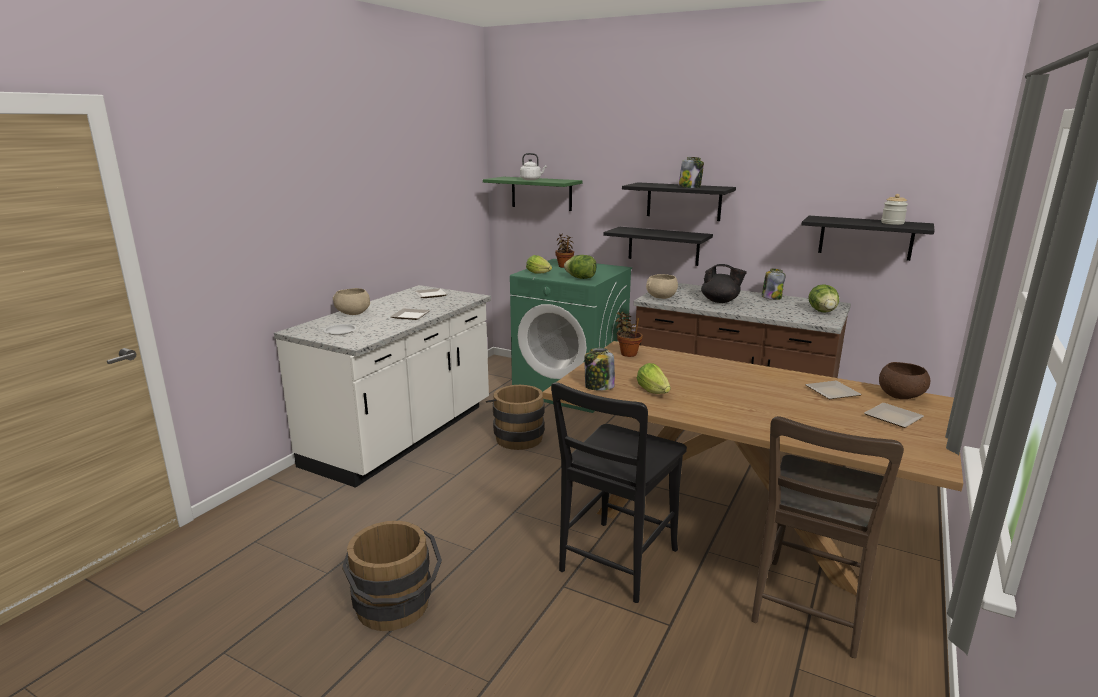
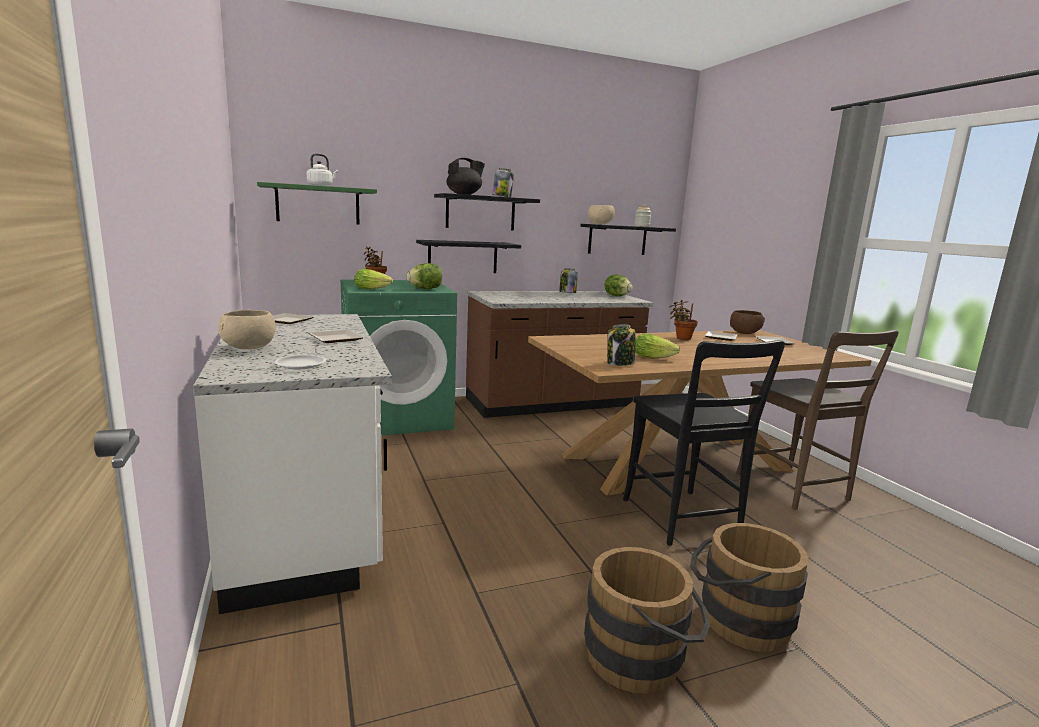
camera: 50 degrees left, 5 degrees down
brown bucket [486,385,545,450] -> brown bucket moved to [690,523,809,652]
potted plant [615,311,643,357] -> potted plant moved to [669,300,698,340]
beige bowl [646,274,678,299] -> beige bowl moved to [588,205,615,224]
black teapot [701,264,747,303] -> black teapot moved to [446,158,485,195]

